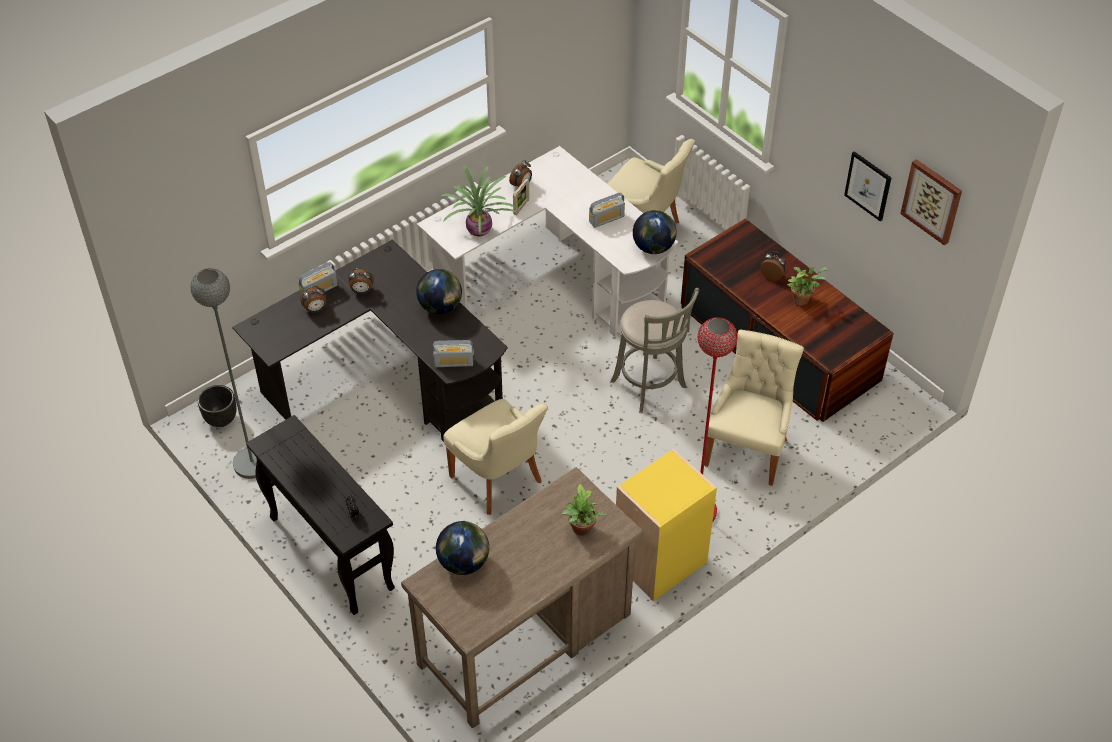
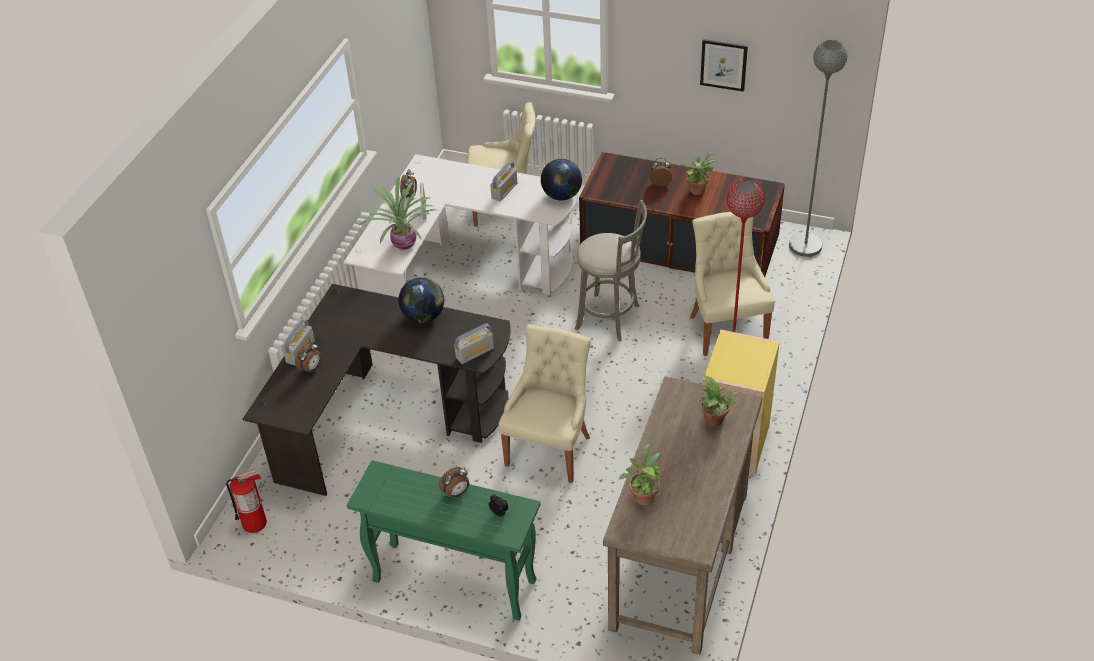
camera: 30 degrees left, 5 degrees down
grey floor lamp [190,268,257,479] -> grey floor lamp moved to [789,40,847,257]
black planter [198,385,237,427] -> fire extinguisher [226,469,267,533]
black console table [246,415,395,615] -> green console table [347,460,541,621]
alarm clock [348,268,374,294] -> alarm clock moved to [439,467,469,498]
globe [436,521,489,575] -> potted plant [619,444,662,506]
beige chair [444,399,548,515] -> beige chair turned 90 degrees counterclockwise [499,324,591,483]
picture [900,159,962,246] -> none

